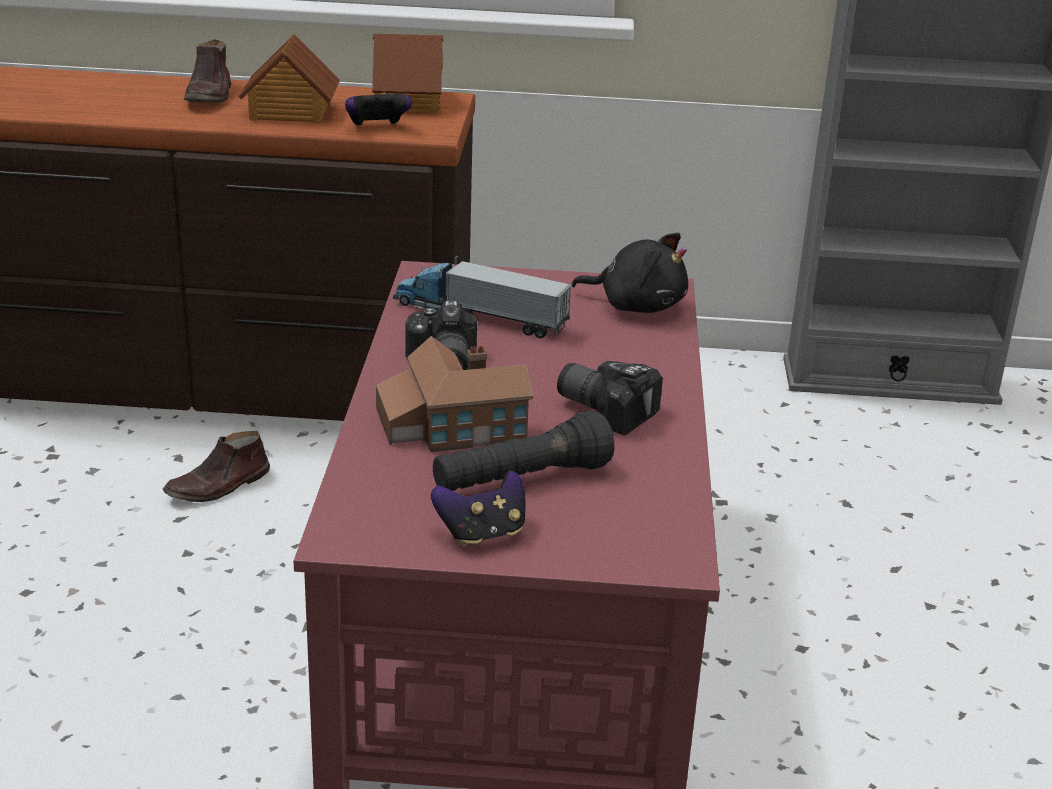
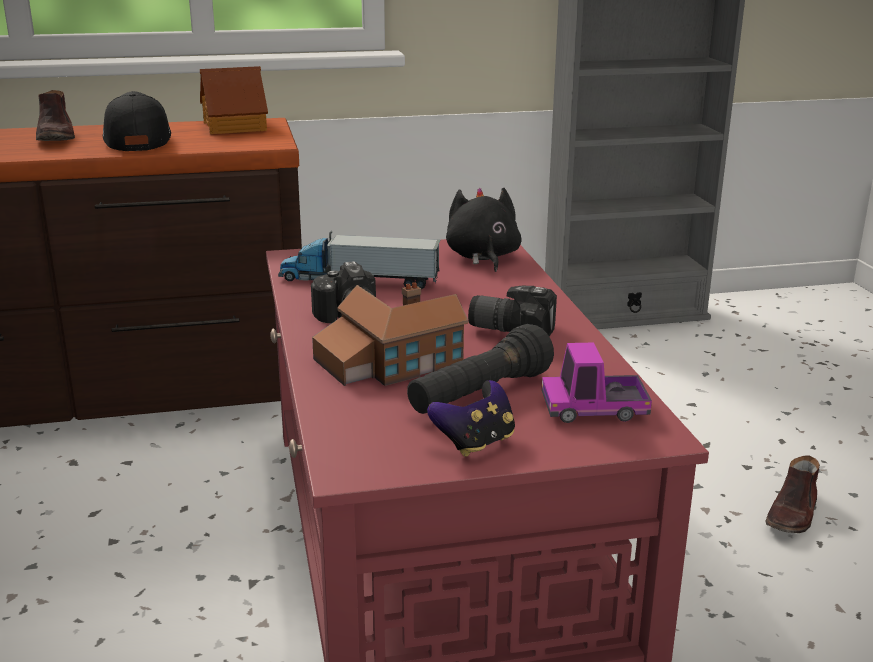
camera: 15 degrees left, 5 degrees down
brown shoe [163,431,270,502] -> brown shoe moved to [765,456,820,533]
toy house [239,34,340,123] -> black cap [103,91,171,151]
game controller [345,93,412,126] -> none
black plush toy [572,233,688,313] -> black plush toy turned 105 degrees counterclockwise [446,188,522,272]
none -> toy truck [542,343,652,423]

